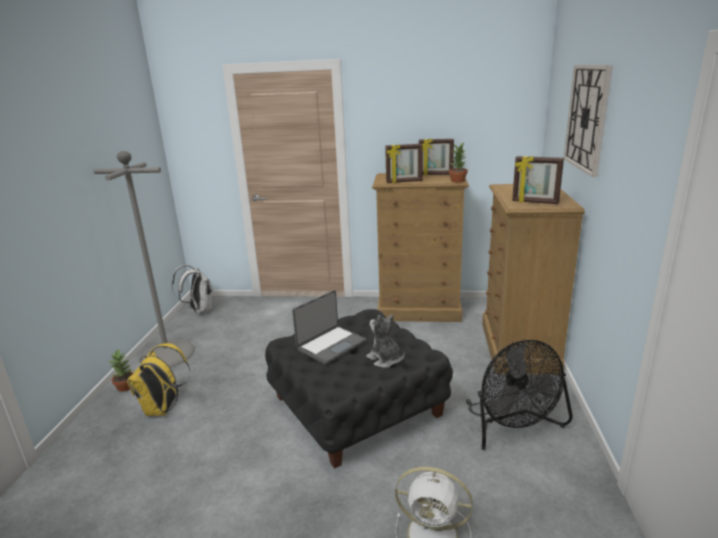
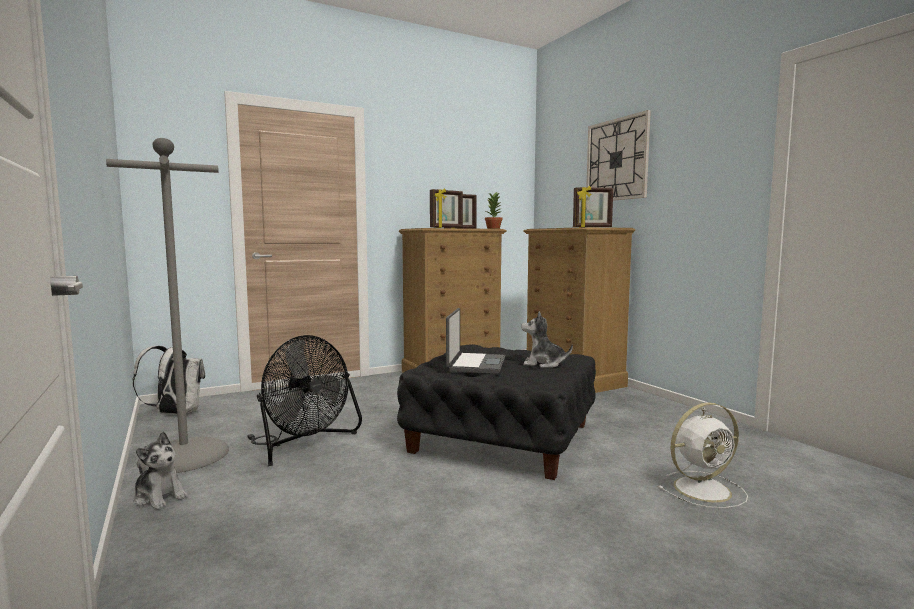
camera: 35 degrees left, 15 degrees down
potted plant [108,349,133,392] -> plush toy [134,431,188,510]
yellow backpack [127,343,190,416] -> none
black fan [466,339,573,450] -> black fan moved to [248,335,362,466]

